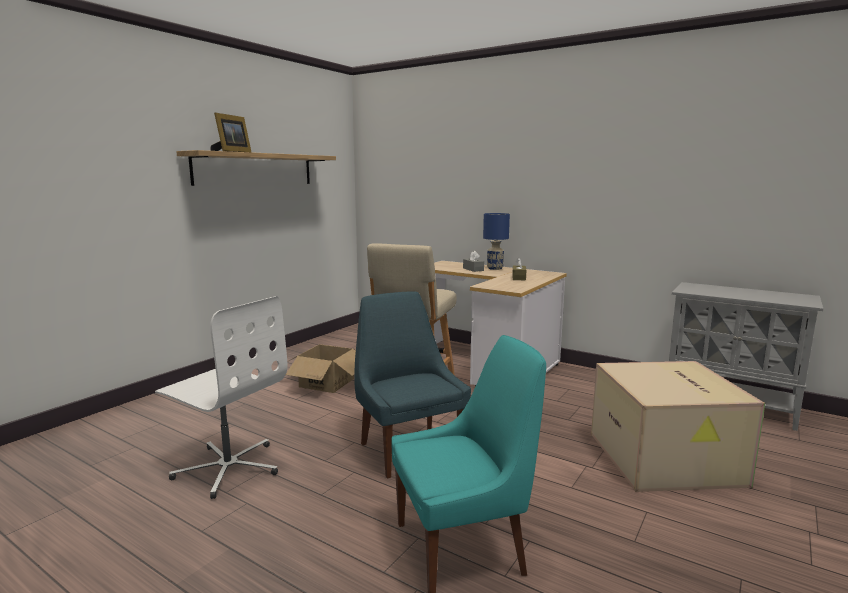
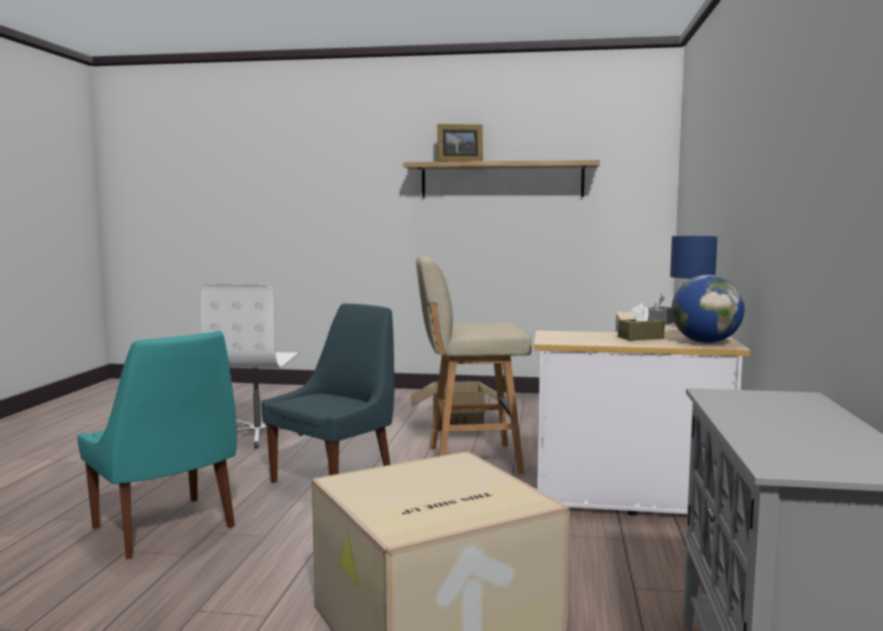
camera: 65 degrees right, 5 degrees down
none -> globe [672,275,744,343]

